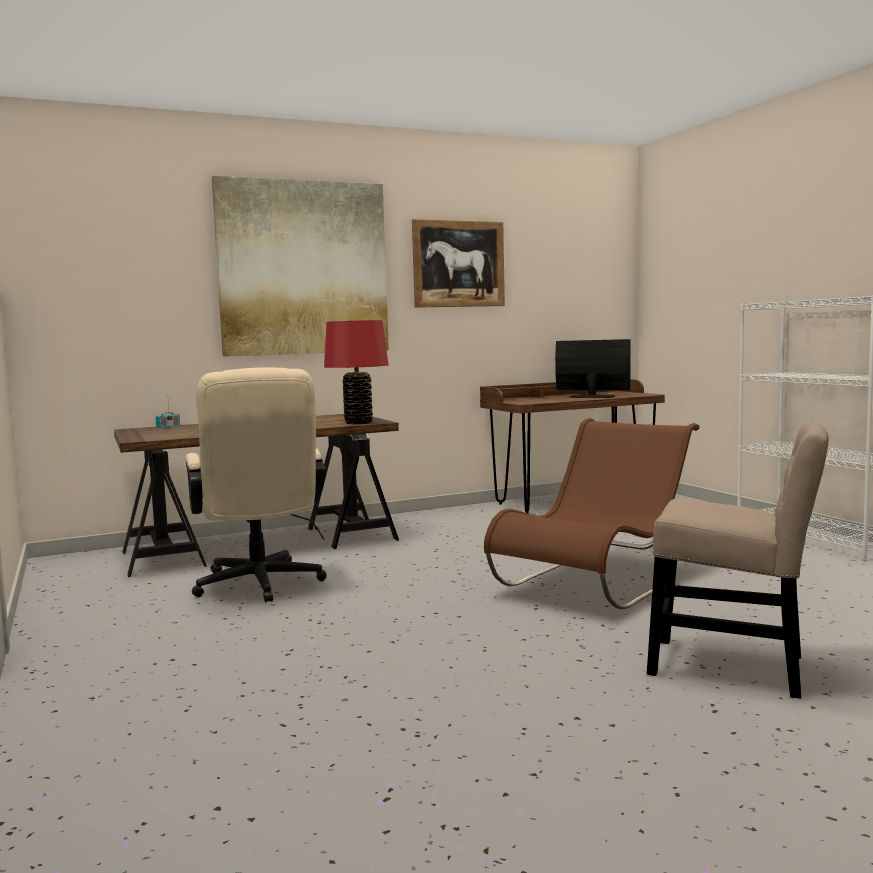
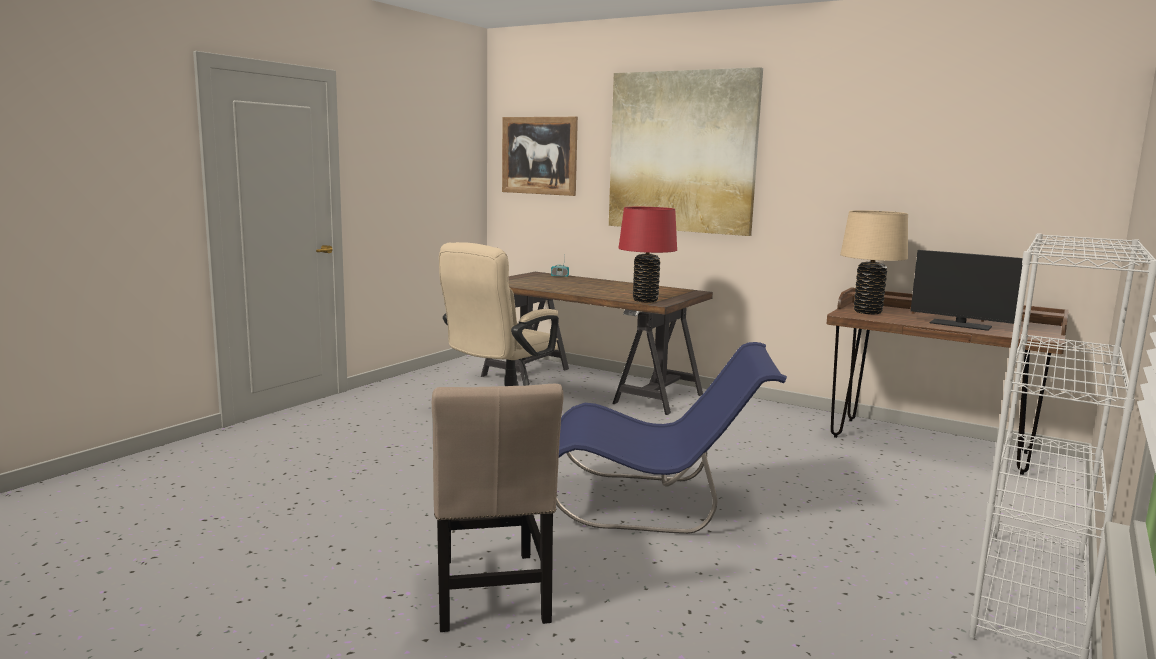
camera: 55 degrees right, 5 degrees up
picture [412,219,505,307] -> picture moved to [502,117,578,196]
brown chair [484,418,699,609] -> blue chair [556,342,787,534]
monitor [555,339,631,398] -> monitor turned 135 degrees clockwise [911,250,1023,331]
none -> beige table lamp [840,210,908,314]

